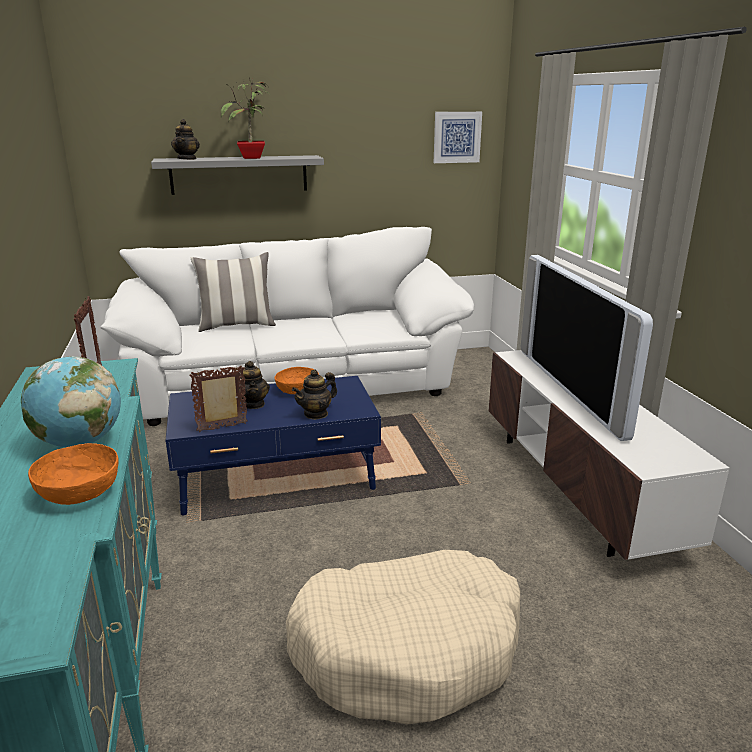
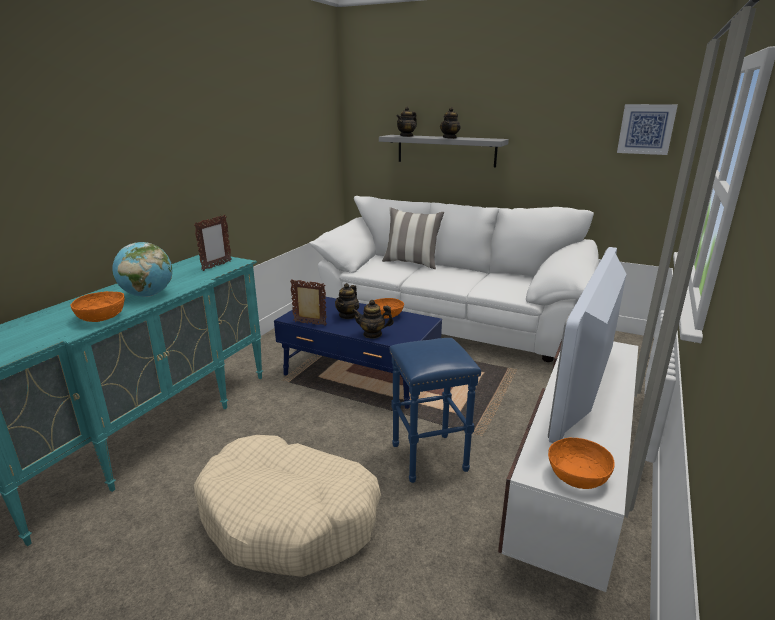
camera: 40 degrees right, 0 degrees up
potted plant [220,78,271,159] -> teapot [440,107,461,139]
none -> blue stool [389,338,481,483]
none -> orange bowl [548,438,615,489]

